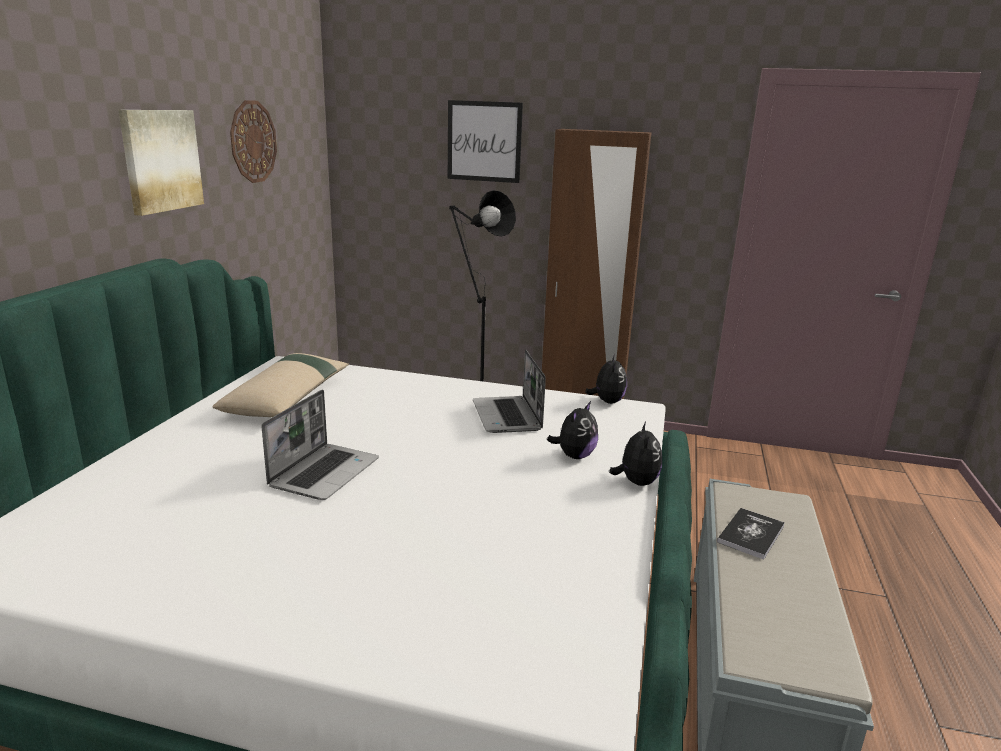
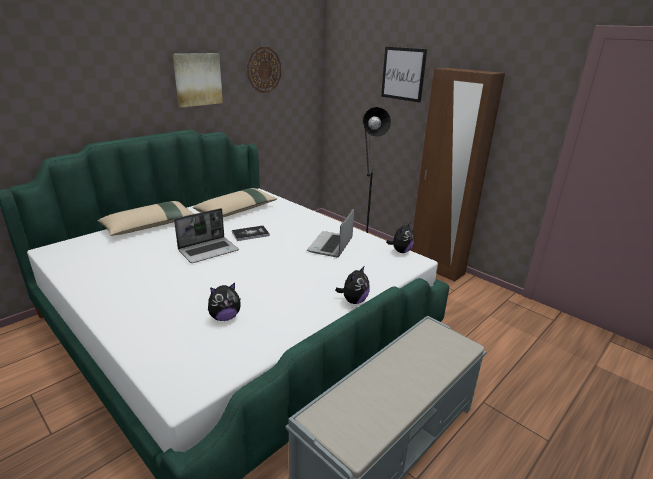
camera: 30 degrees right, 5 degrees up
plush toy [547,401,598,459] -> plush toy moved to [208,283,241,321]
book [717,508,785,560] -> book moved to [232,226,270,241]
none -> beige pillow [98,201,194,236]

